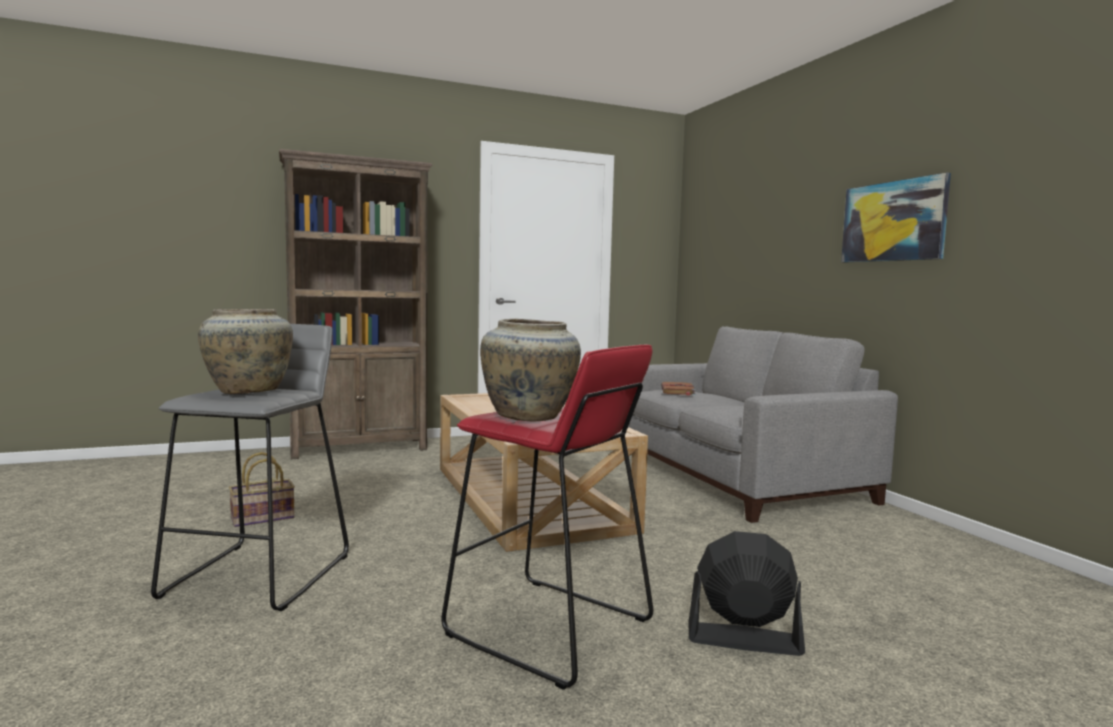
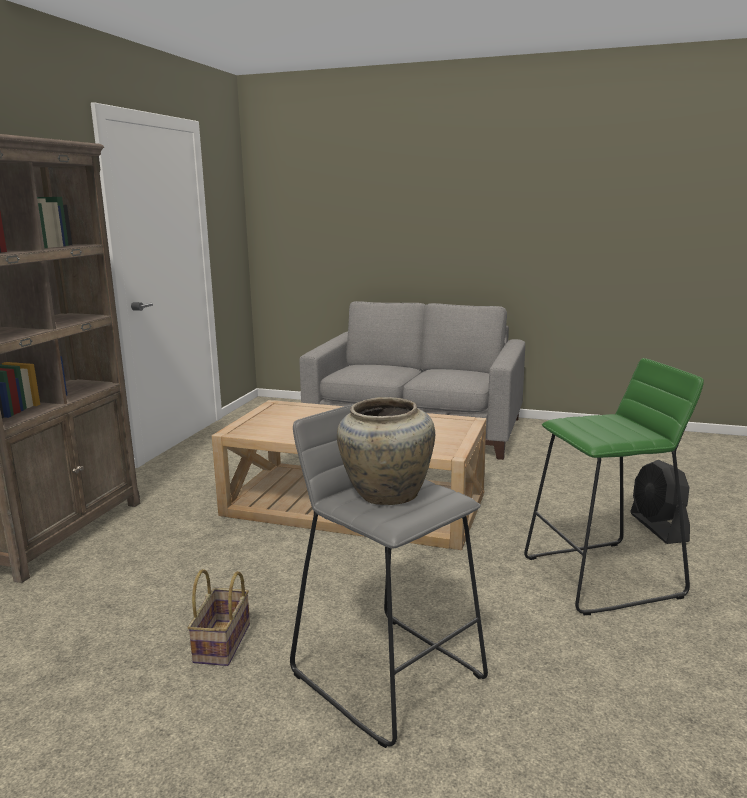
camera: 50 degrees left, 10 degrees up
red stool [441,345,653,690] -> green stool [524,358,704,615]
beige vase [480,319,581,421] -> none
brown book [661,382,696,396] -> none
black fan [689,531,805,656] -> black fan turned 60 degrees counterclockwise [630,460,690,544]
picture [841,173,951,262] -> none

